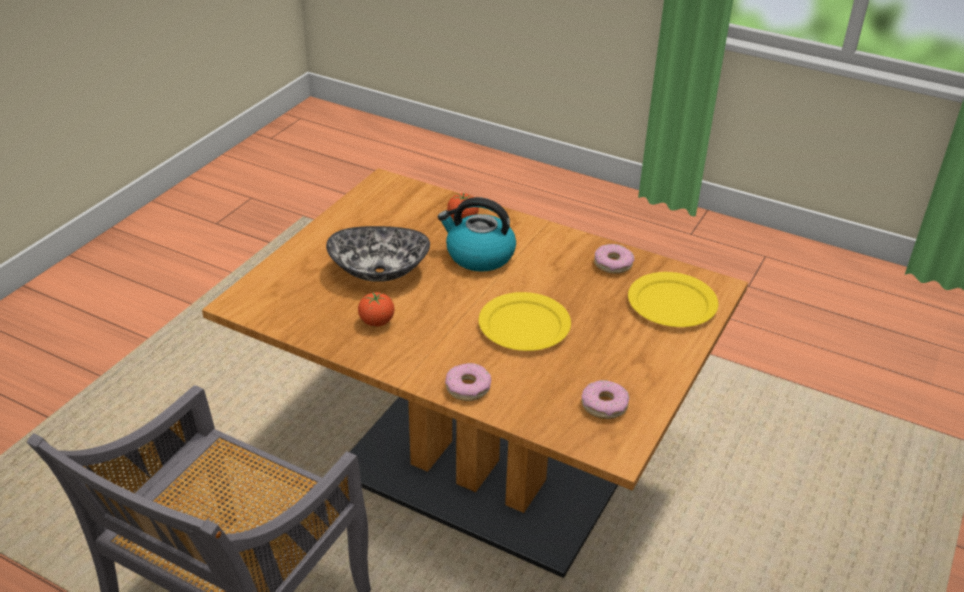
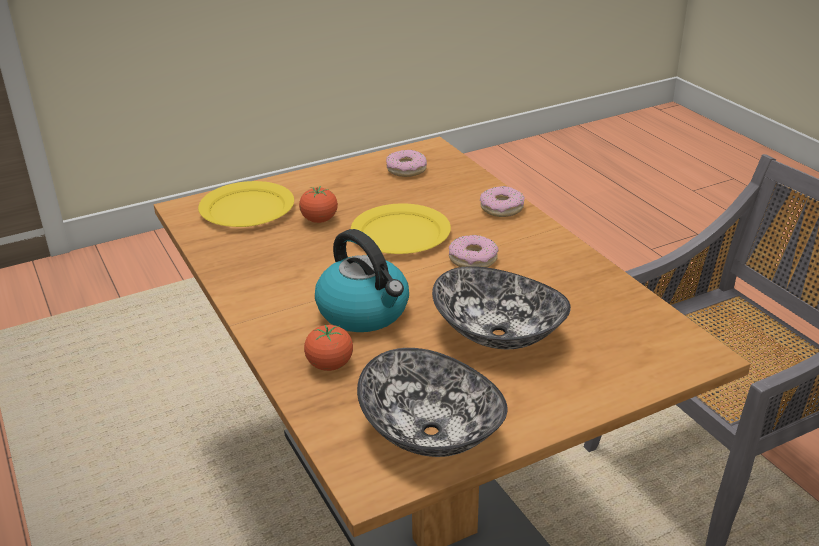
camera: 145 degrees left, 5 degrees down
tomato [358,292,395,327] -> tomato moved to [299,186,338,223]
donut [594,244,635,274] -> donut moved to [449,235,499,267]
none -> bowl [357,348,508,457]

